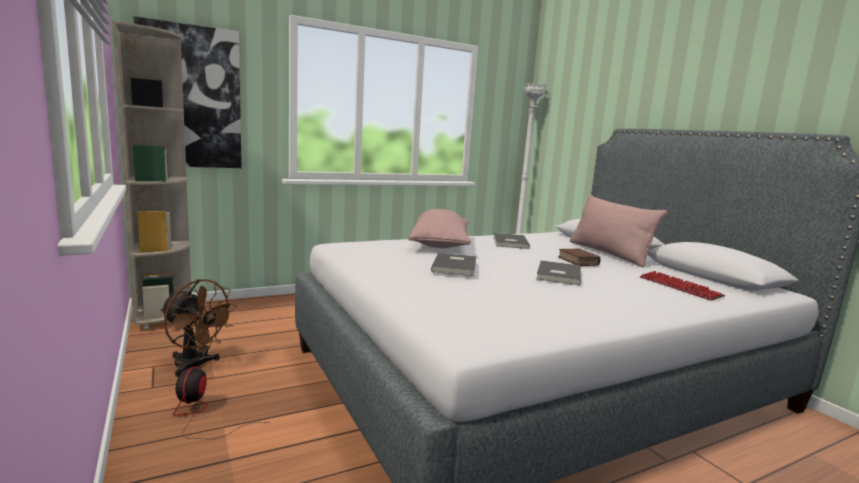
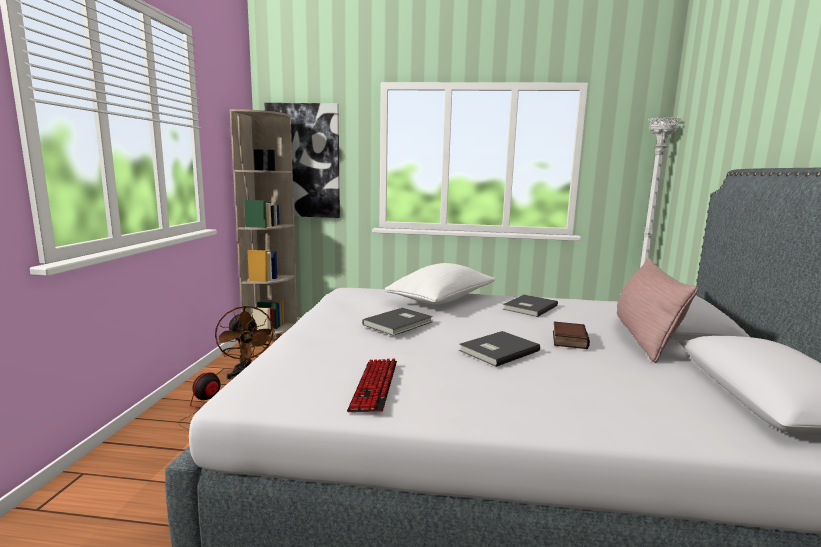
camera: 35 degrees right, 0 degrees up
pink pillow [408,209,471,248] -> white pillow [385,263,496,304]
keyboard [640,271,725,301] -> keyboard moved to [347,358,397,412]

